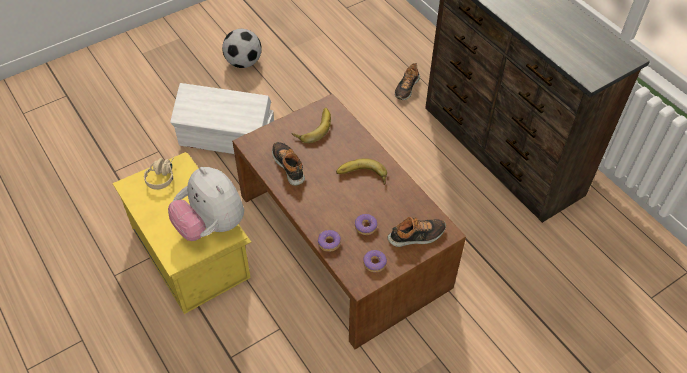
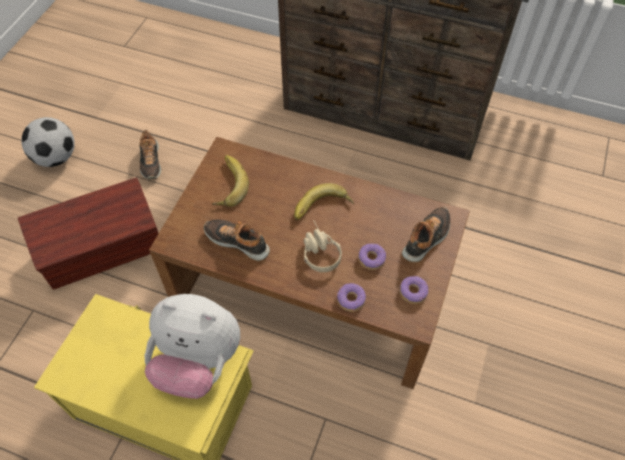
camera: 35 degrees left, 5 degrees up
beige headphones [144,154,175,190] -> beige headphones moved to [304,220,342,272]
white storage box [170,83,274,154] -> brown storage box [18,177,159,290]
shoe [395,63,420,100] -> shoe moved to [139,130,161,179]

